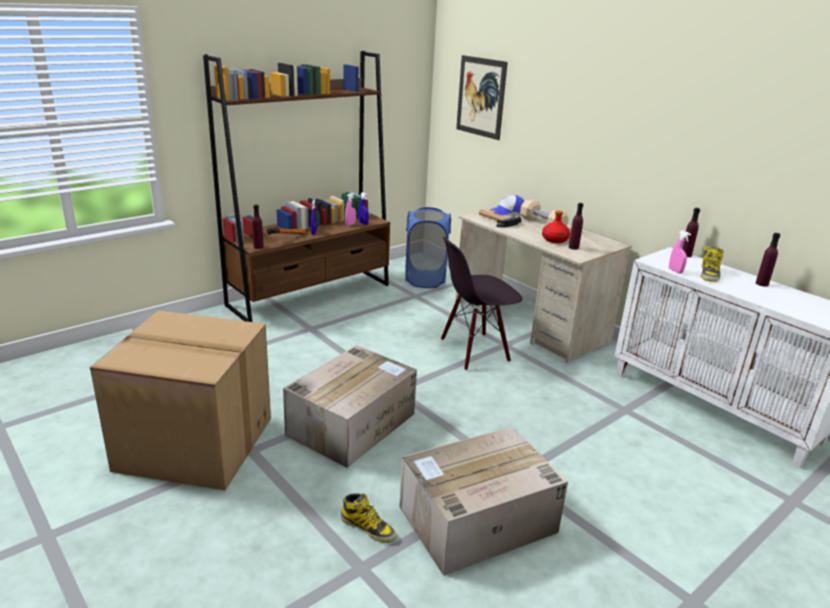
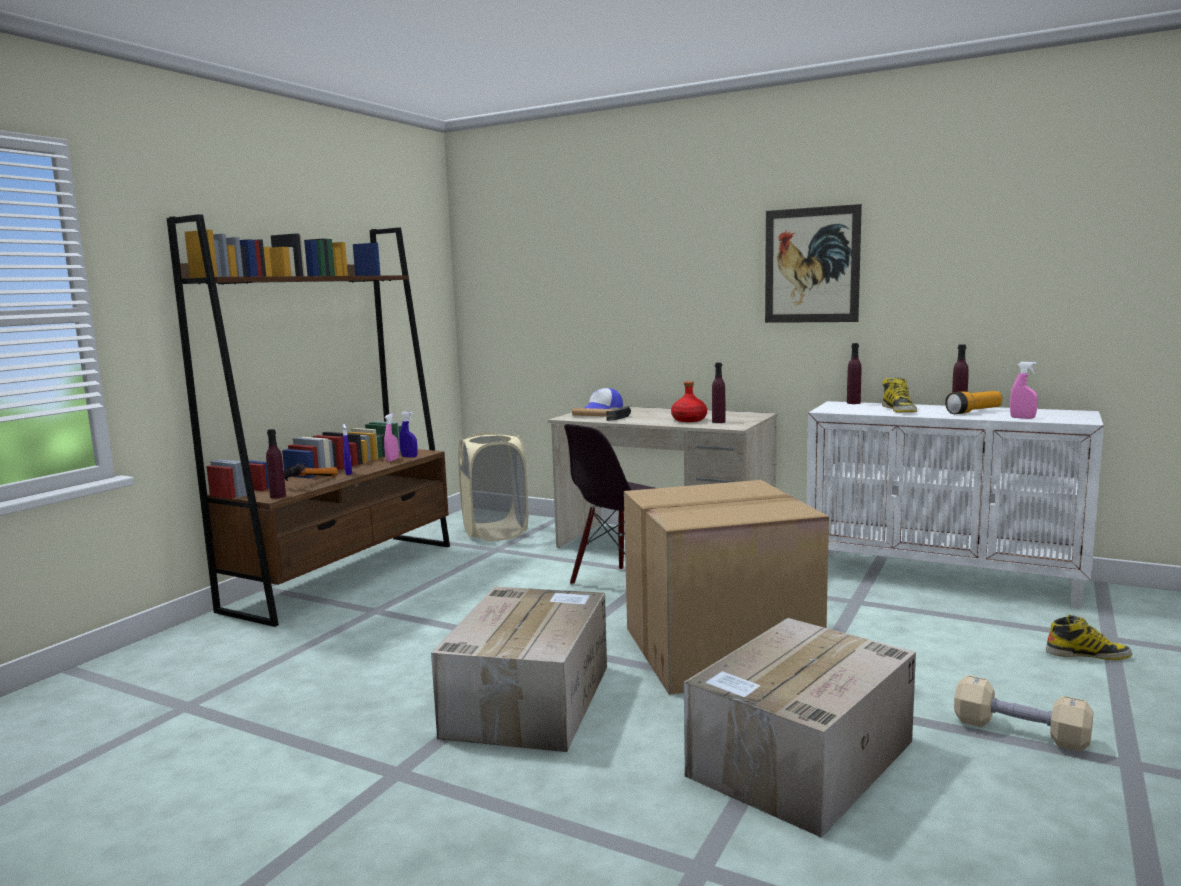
camera: 20 degrees left, 15 degrees down
cardboard box [90,310,271,490] -> cardboard box moved to [624,480,829,695]
boot [341,493,397,543] -> boot moved to [1046,615,1132,660]
blue laundry basket [405,207,451,288] -> beige laundry basket [458,432,528,541]
picture [456,55,508,140] -> picture moved to [765,204,862,323]
beige dumbbell [520,199,569,226] -> beige dumbbell moved to [954,675,1093,752]
pink spray bottle [669,230,691,274] -> pink spray bottle moved to [1010,362,1038,419]
none -> flashlight [945,391,1002,414]

